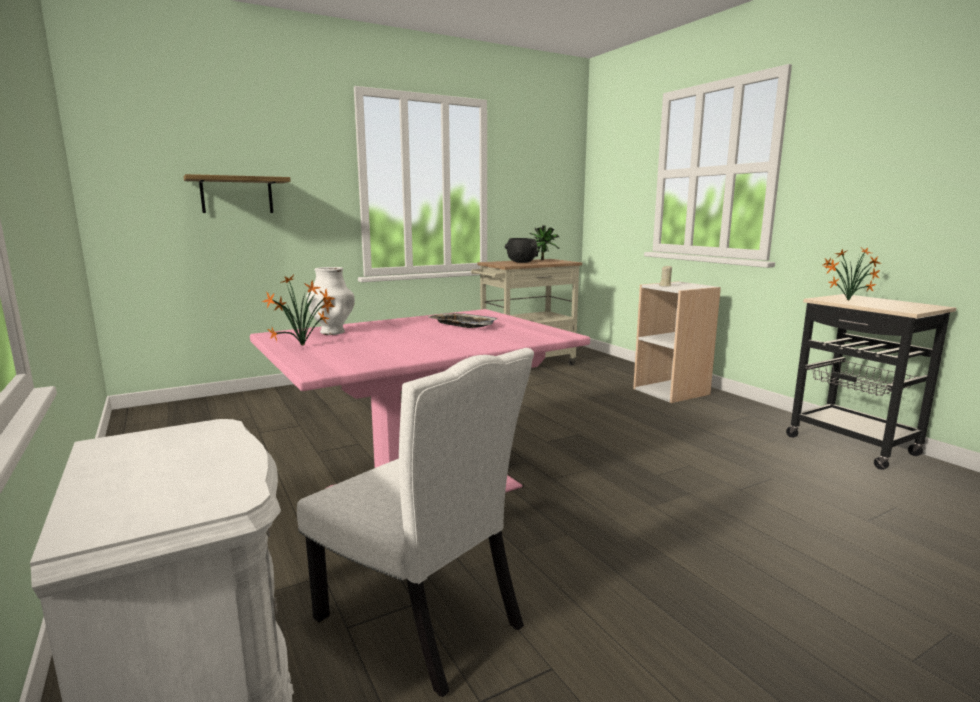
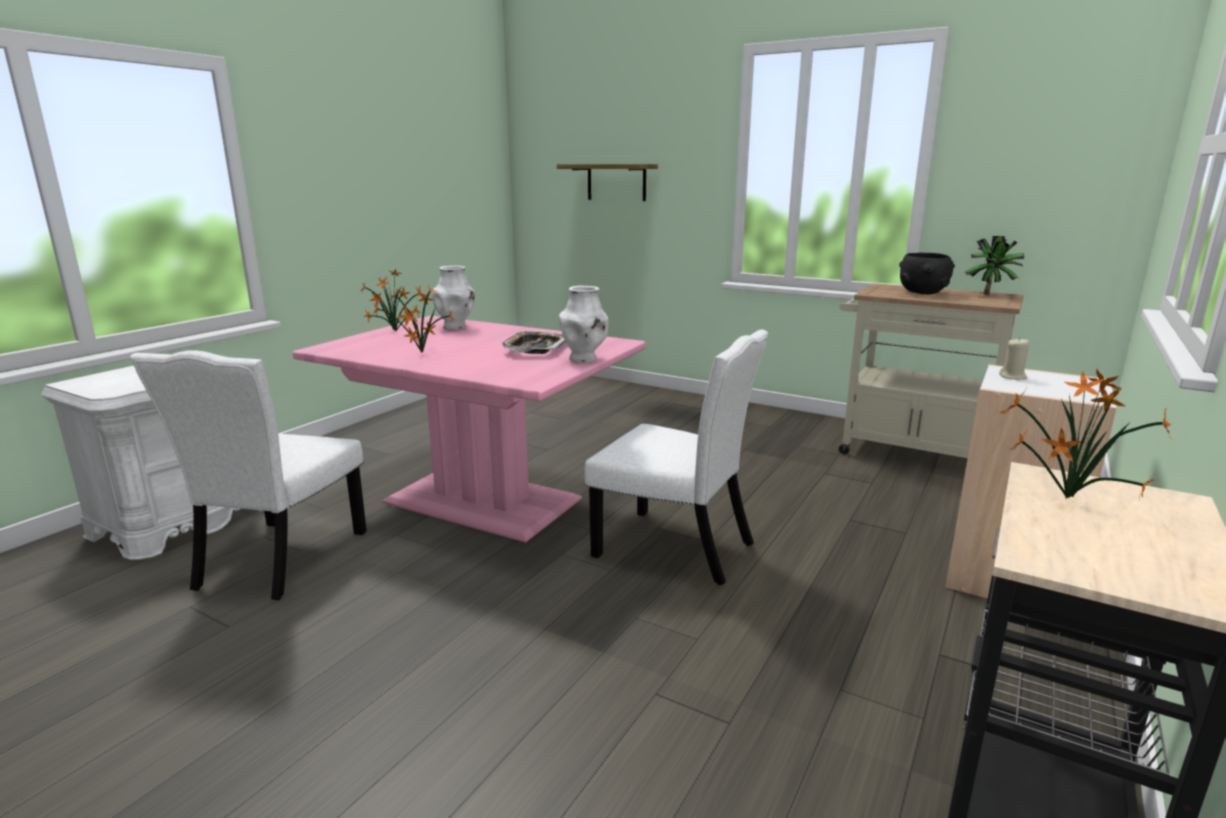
camera: 60 degrees right, 5 degrees up
none -> potted plant [373,285,454,352]
none -> white vase [559,286,608,363]
none -> white chair [584,330,768,585]

